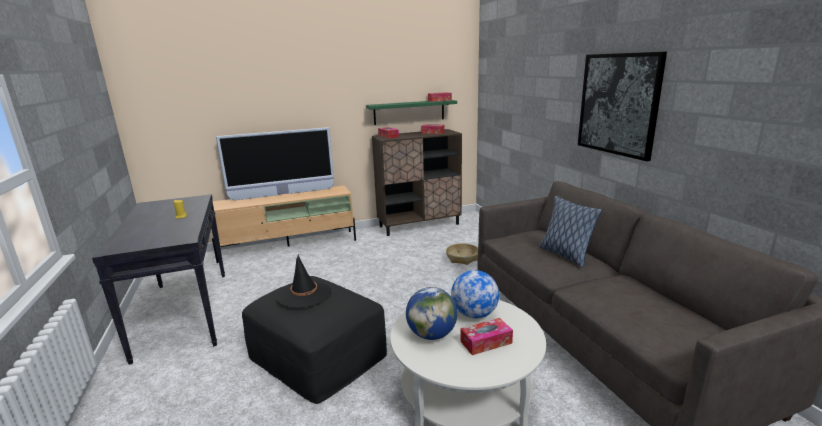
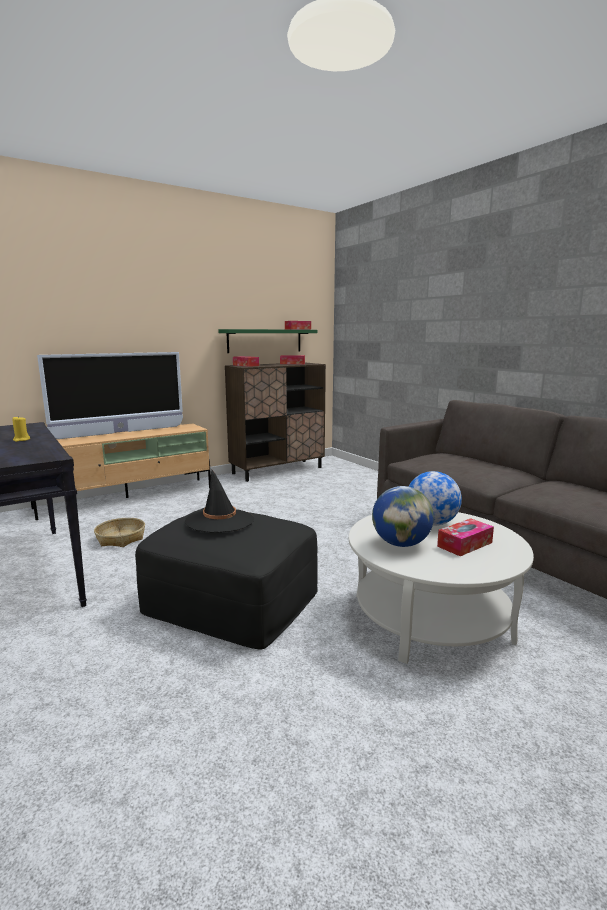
camera: 15 degrees left, 5 degrees down
basket [446,243,478,265] -> basket moved to [94,518,145,547]
pillow [539,196,602,267] -> none
picture [578,52,667,161] -> none

